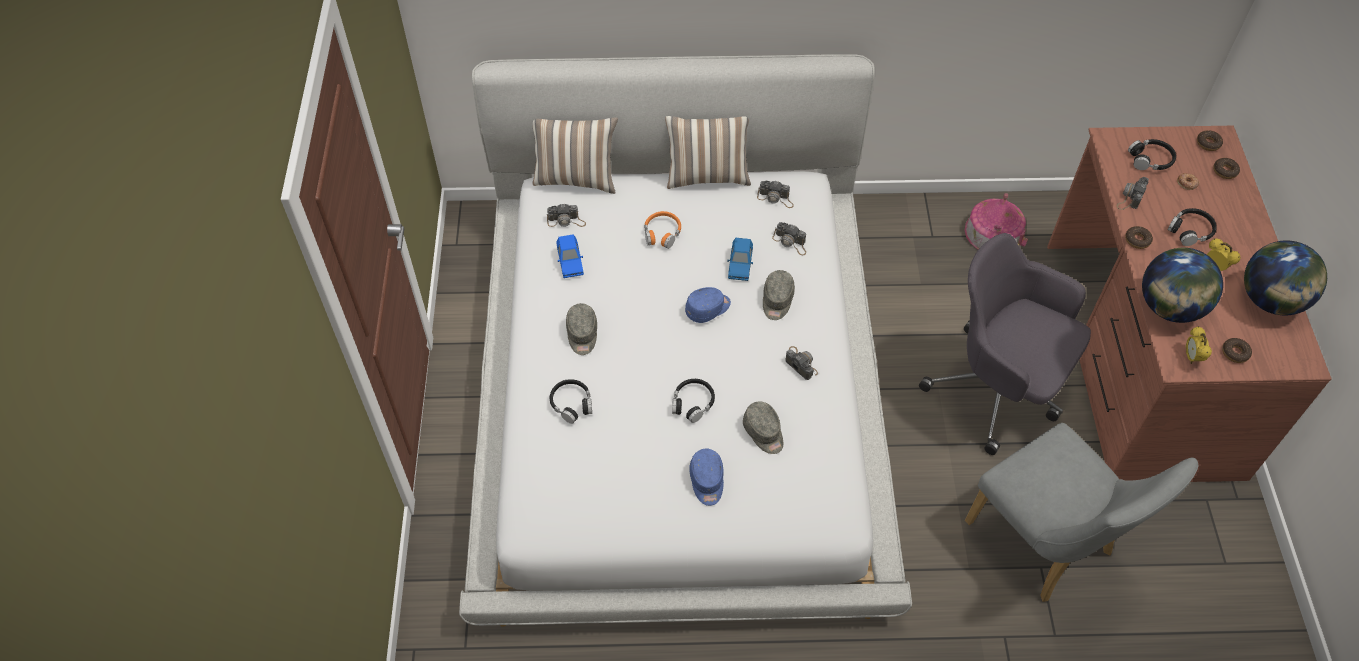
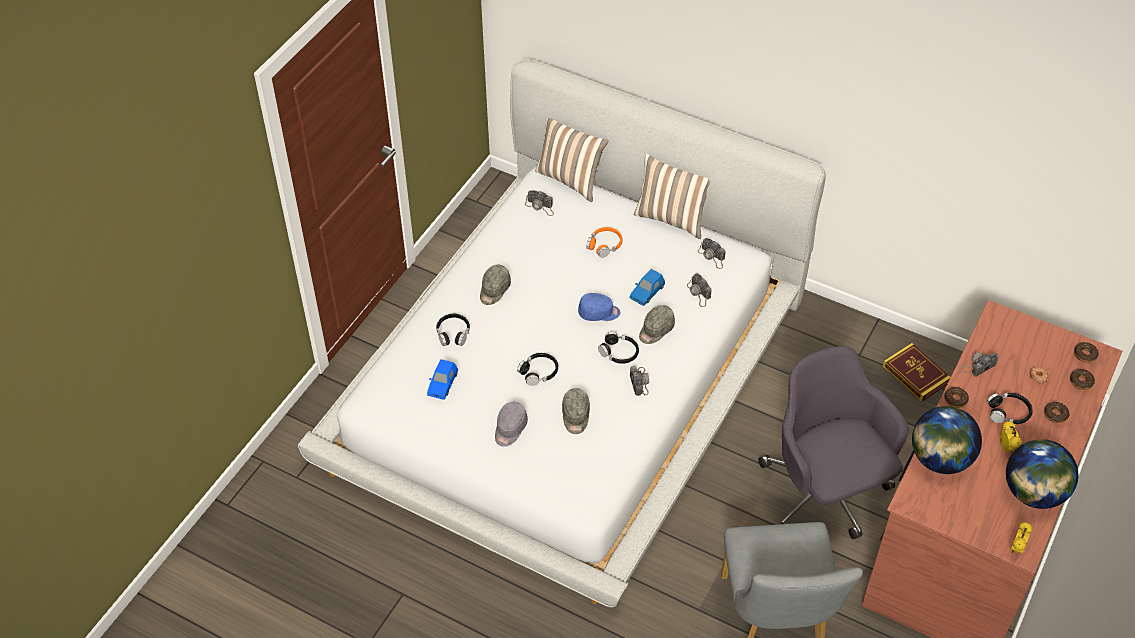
camera: 30 degrees right, 5 degrees down
blue toy car [556,234,584,278] -> blue toy car moved to [427,359,458,400]
blue cap [689,449,724,506] -> grey cap [495,402,528,447]
toy house [965,193,1028,250] -> book [883,343,951,402]
black headphones [1128,139,1176,170] -> black headphones moved to [598,332,639,364]
alarm clock [1186,326,1212,364] -> alarm clock moved to [1010,522,1032,554]
donut [1222,338,1252,363] -> donut moved to [1044,402,1069,423]

